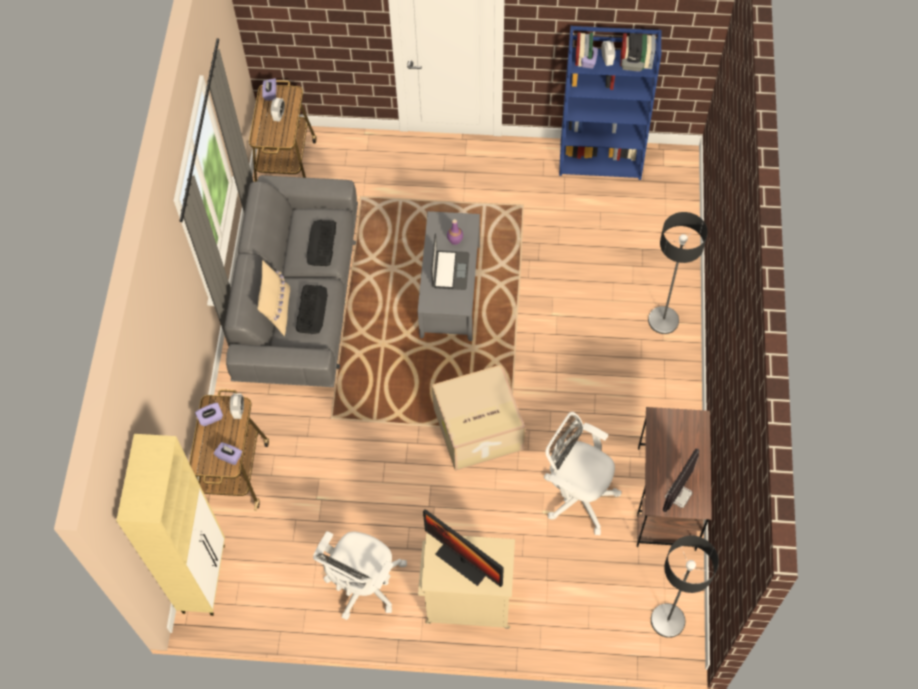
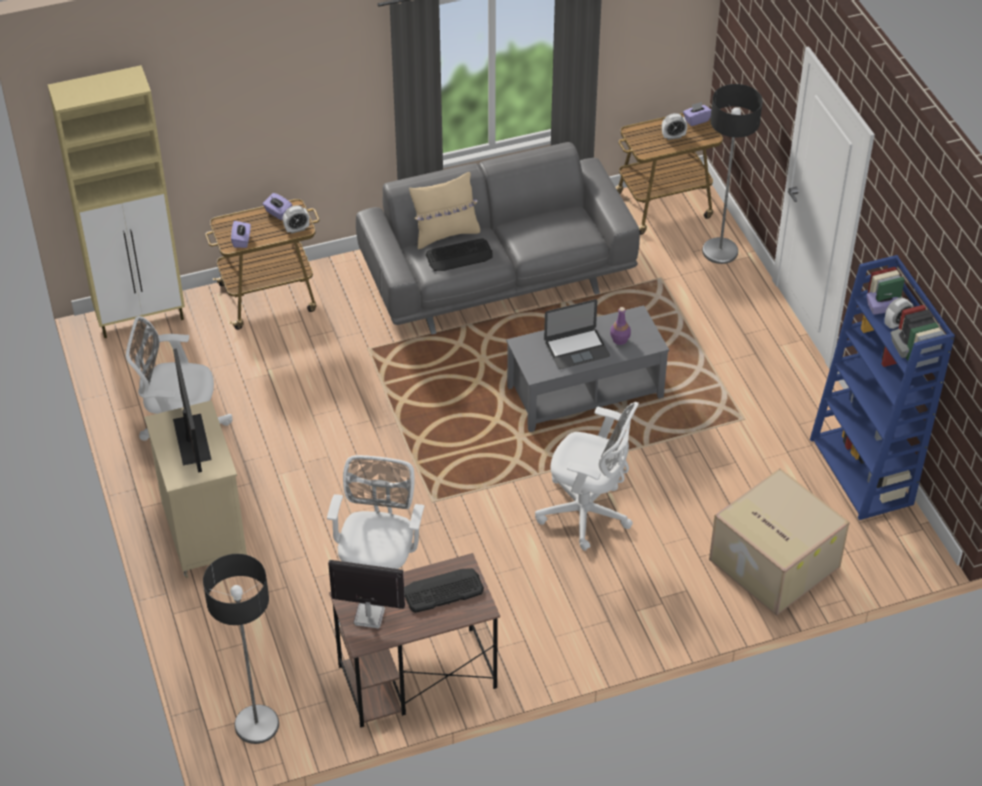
camera: 65 degrees right, 15 degrees down
keyboard [306,220,336,266] -> keyboard moved to [404,568,484,613]
monitor [423,509,504,587] -> monitor turned 150 degrees clockwise [173,348,212,473]
cardboard box [432,364,525,471] -> cardboard box moved to [709,468,850,616]
floor lamp [648,212,708,334] -> floor lamp moved to [702,84,763,264]
none -> white office chair [535,402,639,551]

